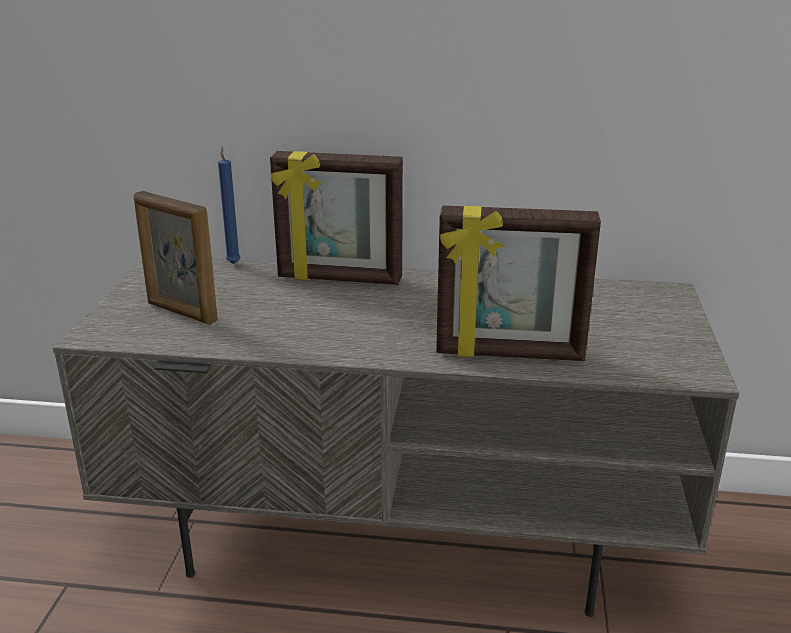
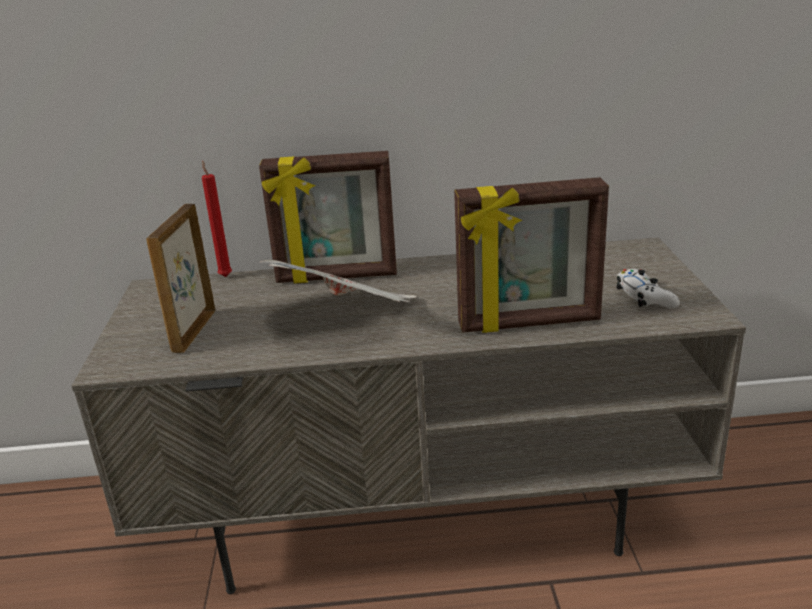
camera: 10 degrees left, 0 degrees up
picture frame [133,191,218,325] -> picture frame turned 75 degrees clockwise [146,204,216,353]
blue candle [218,146,241,264] -> red candle [202,161,232,277]
none -> newspaper [260,260,417,302]
none -> white game controller [616,269,680,308]

